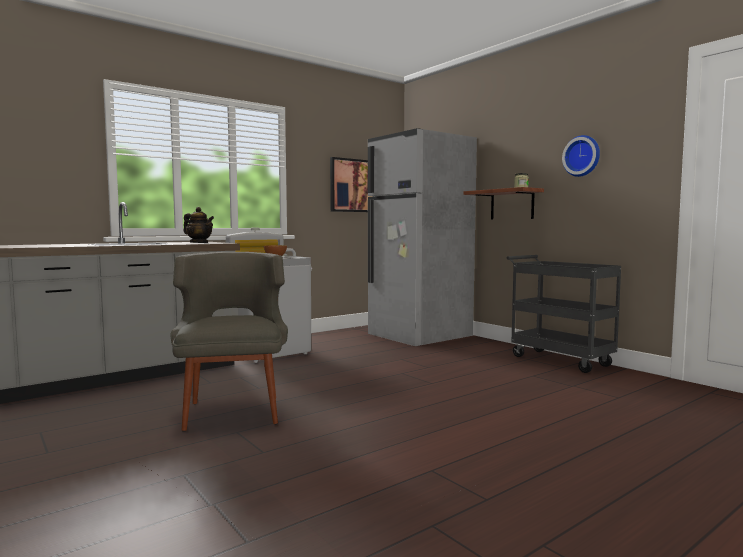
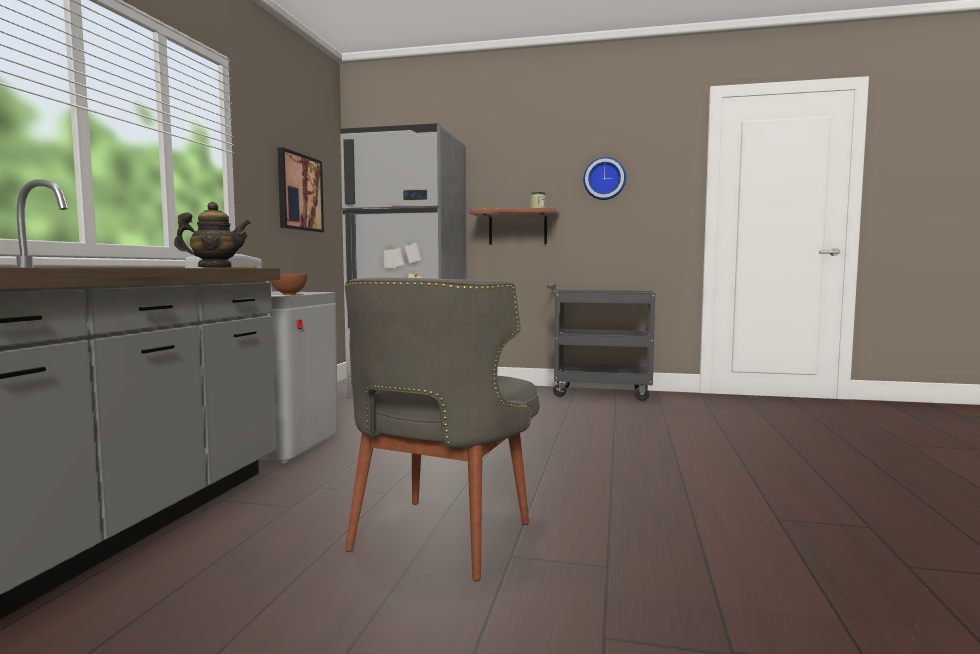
camera: 40 degrees left, 0 degrees up
grey chair [170,252,288,431] -> grey chair turned 105 degrees counterclockwise [345,278,540,581]

